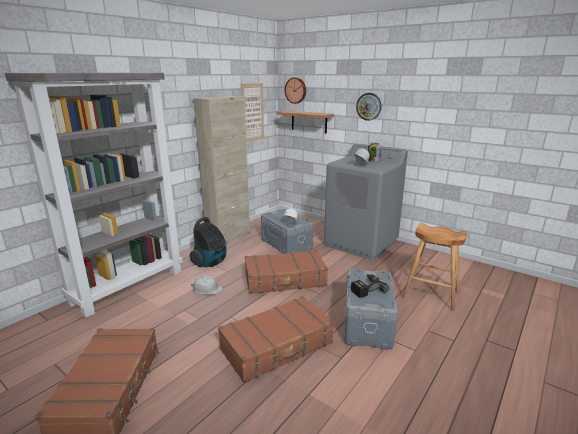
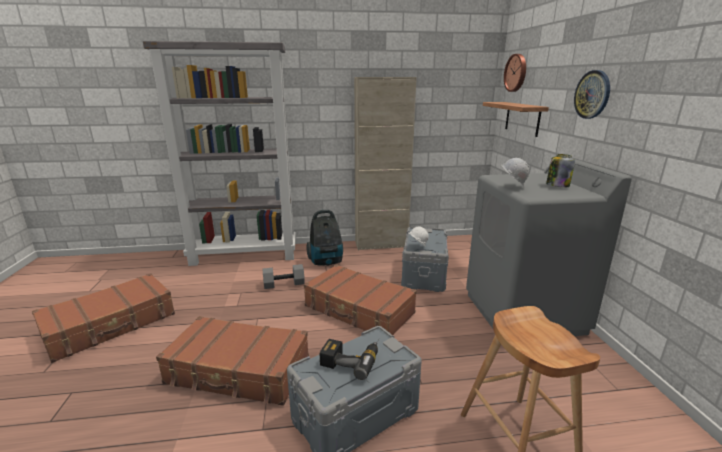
camera: 45 degrees right, 0 degrees up
white hard hat [191,275,223,294] -> grey dumbbell [263,264,305,289]
picture [241,83,264,142] -> none

